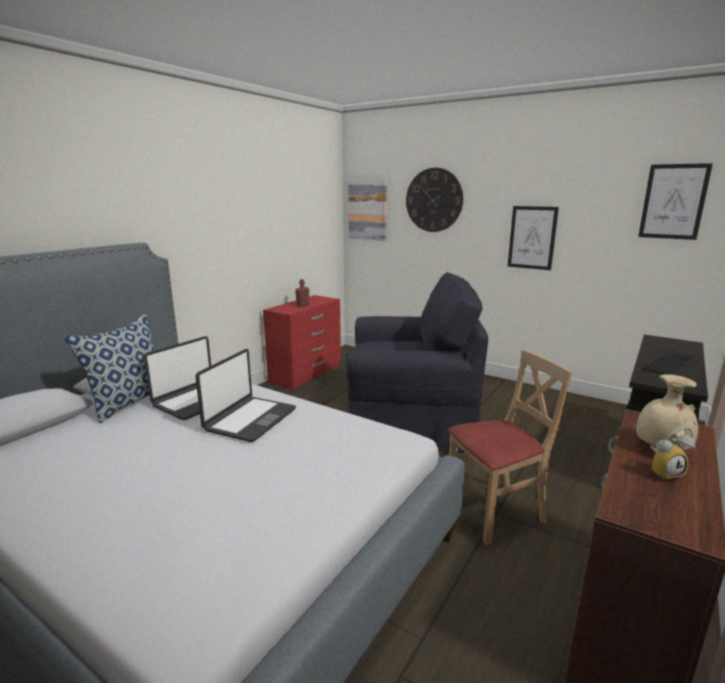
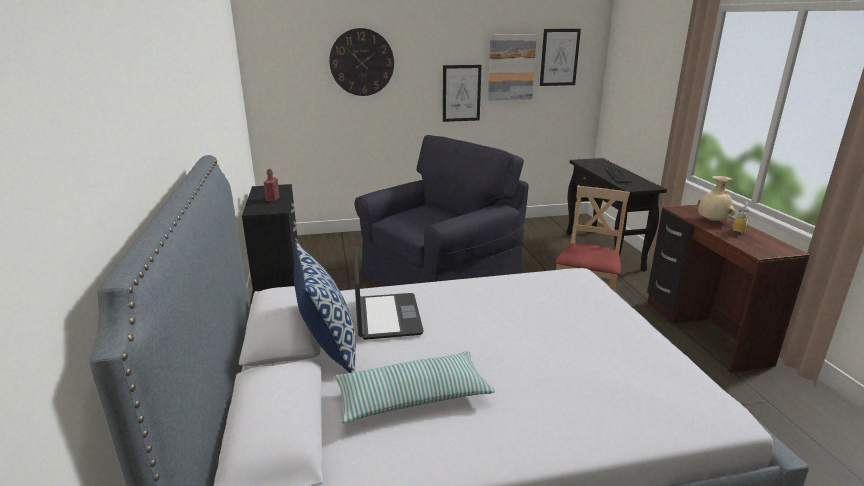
camera: 45 degrees left, 5 degrees up
laptop [195,349,296,442] -> none
red dresser [263,295,341,389] -> black dresser [242,184,299,294]
picture [348,179,387,241] -> picture moved to [488,34,537,100]
none -> pillow [333,351,495,423]

